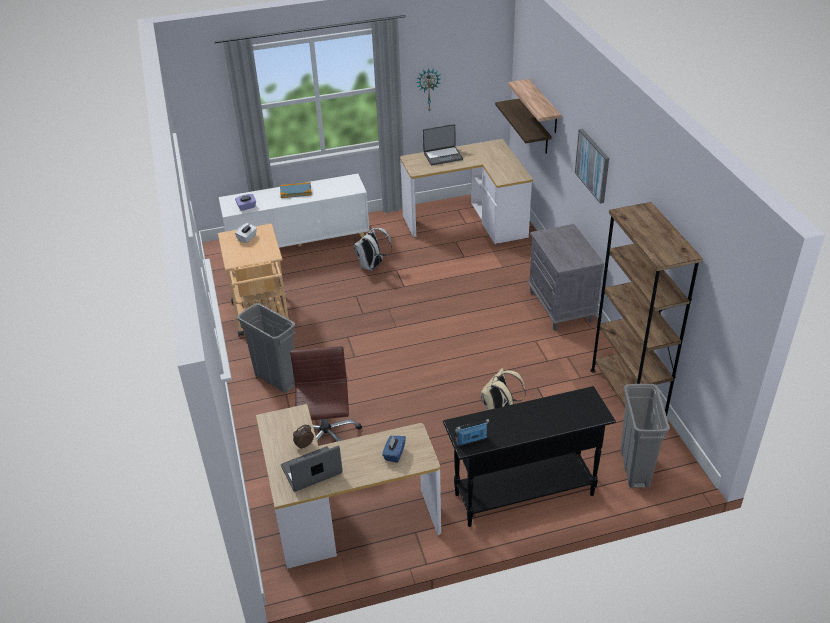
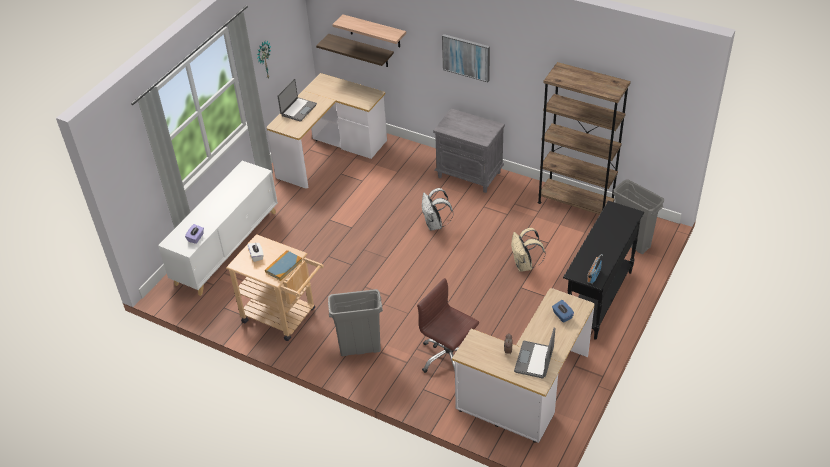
camera: 45 degrees left, 5 degrees up
book [280,182,312,198] -> book moved to [265,250,302,281]
white backpack [354,228,392,271] -> white backpack moved to [422,188,453,231]

